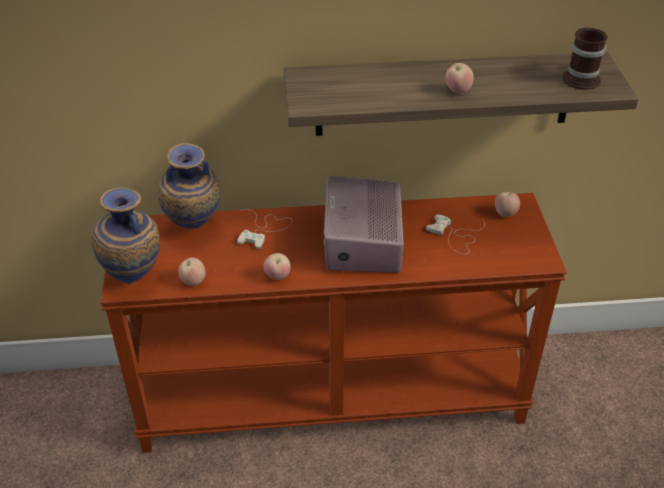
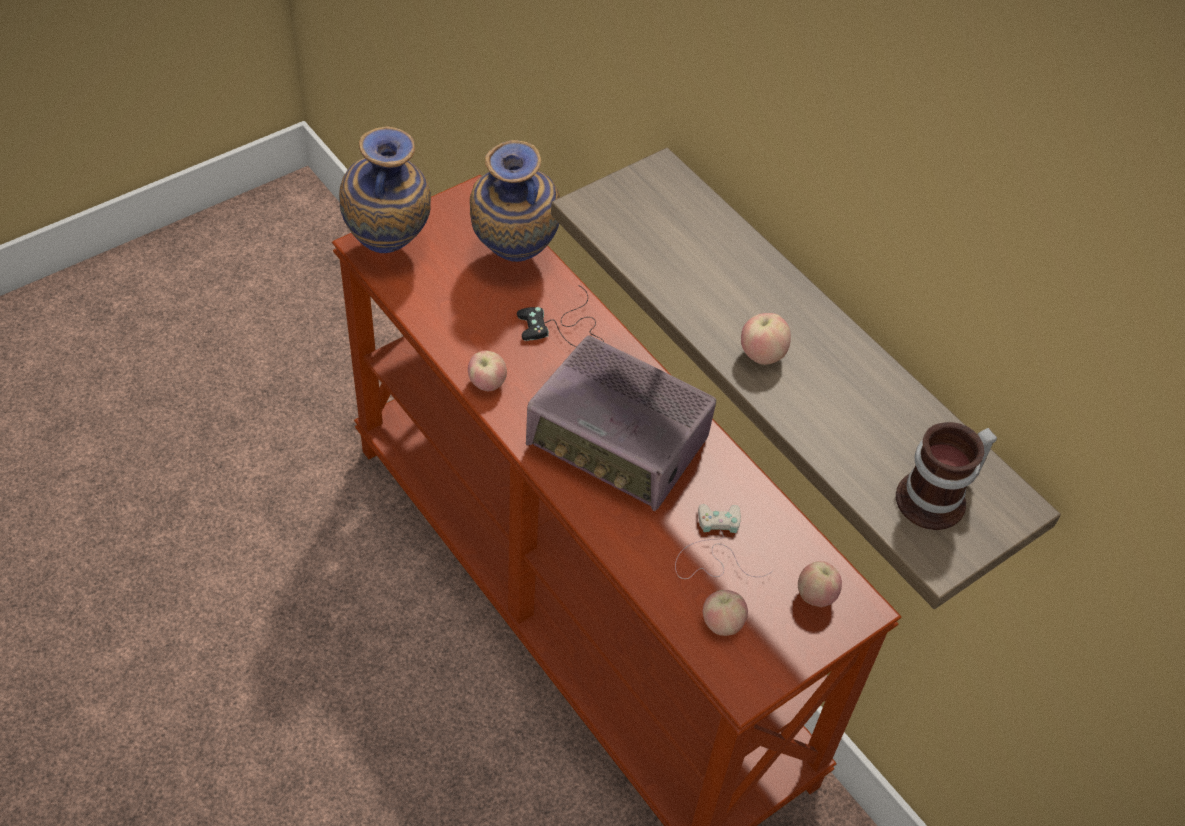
camera: 55 degrees right, 10 degrees up
apple [178,257,206,286] -> apple moved to [703,590,748,636]
white game controller [237,209,292,249] -> black game controller [517,285,604,347]
radio [323,176,404,273] -> radio turned 120 degrees counterclockwise [526,336,716,511]

